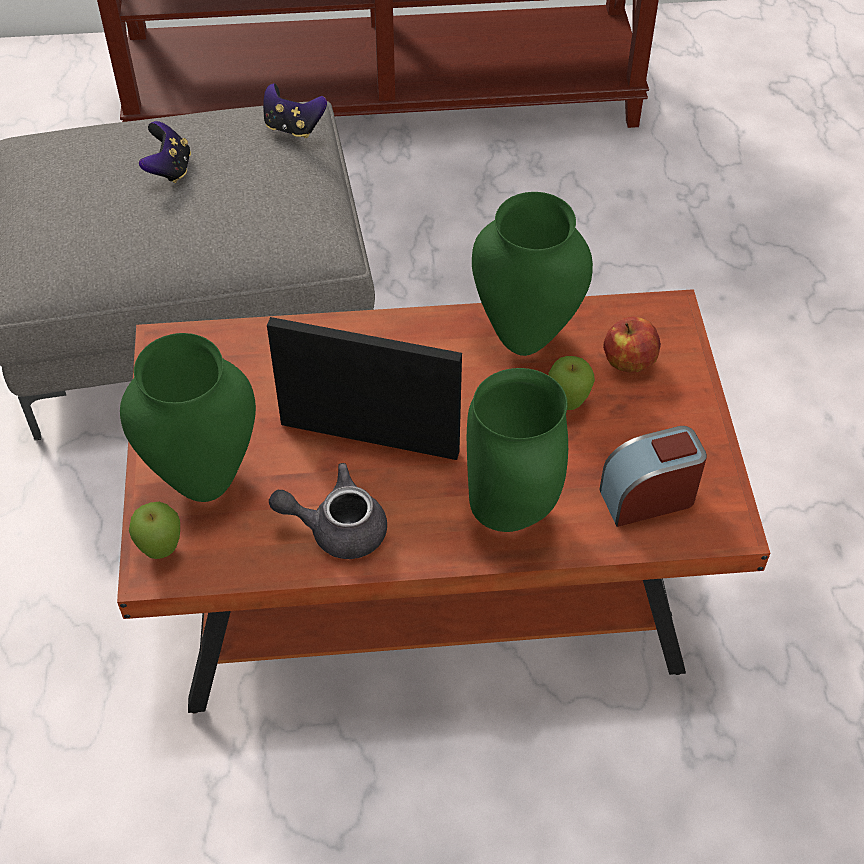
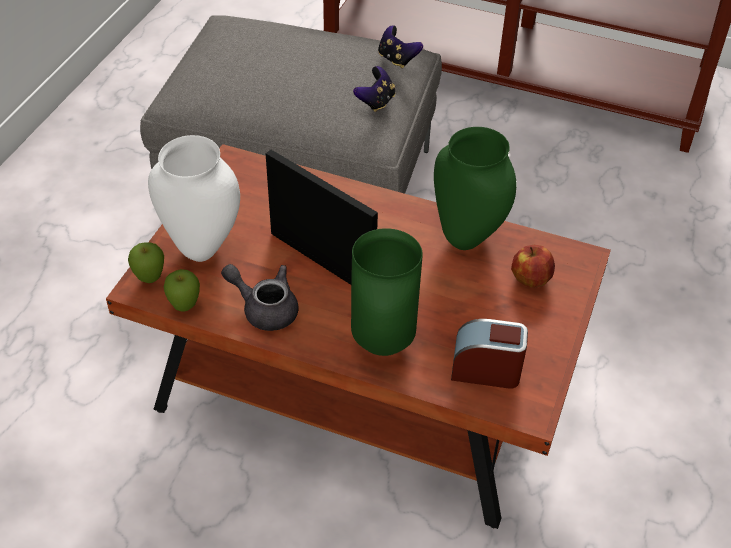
camera: 25 degrees right, 5 degrees down
green vase [120,333,256,502] -> white vase [148,135,240,262]
game controller [139,121,191,183] -> game controller moved to [353,66,395,112]
apple [548,356,595,410] -> apple moved to [164,269,200,312]

